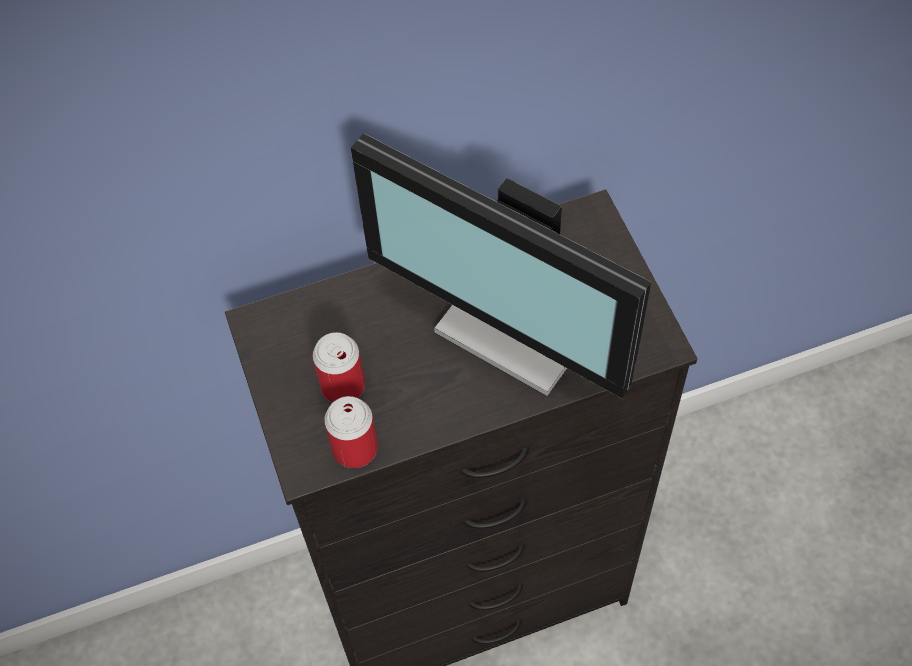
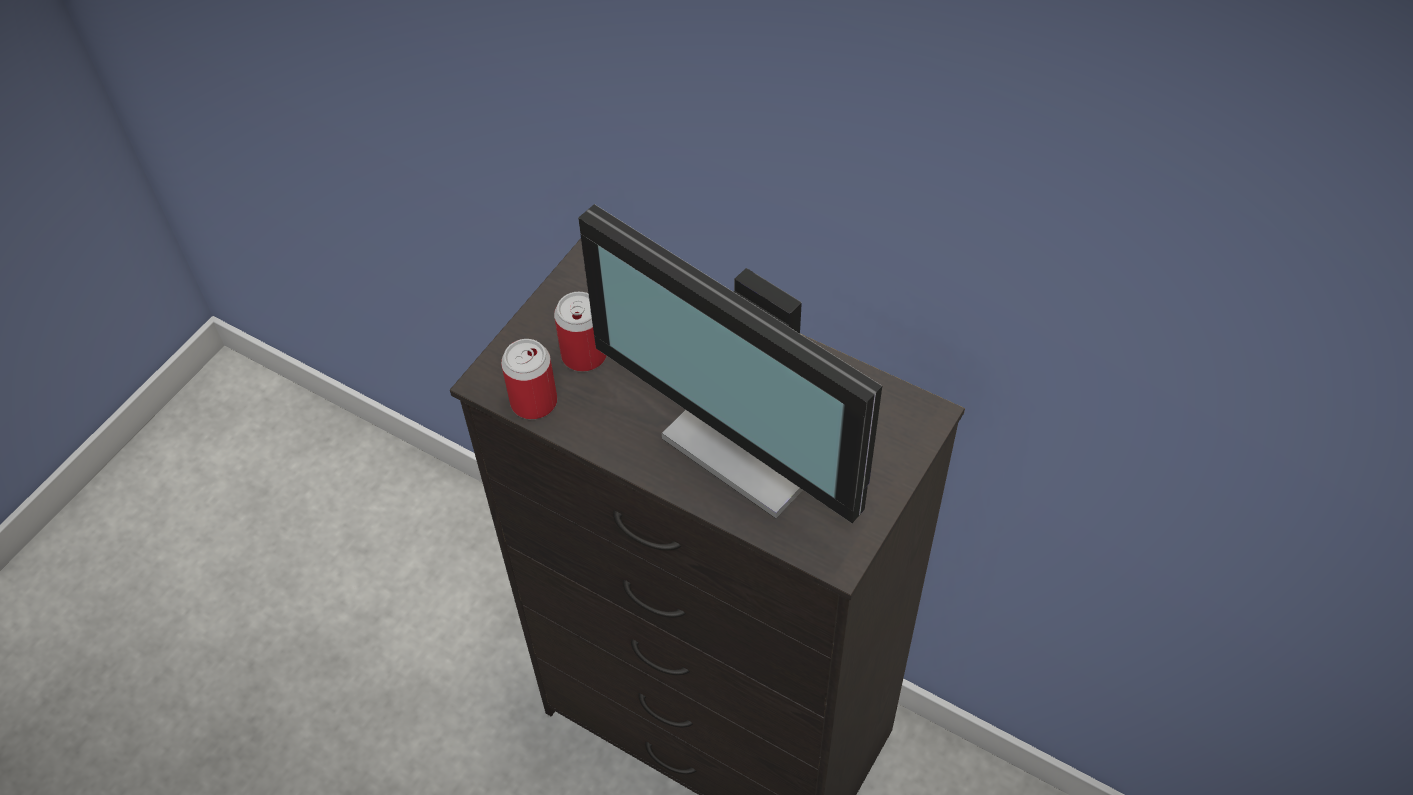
camera: 50 degrees right, 5 degrees down
monitor [351,133,651,398] -> monitor turned 45 degrees counterclockwise [578,204,882,523]

